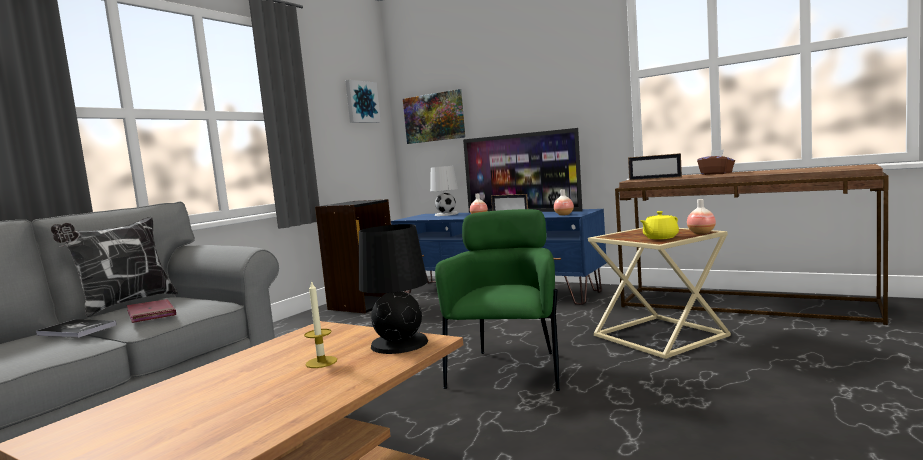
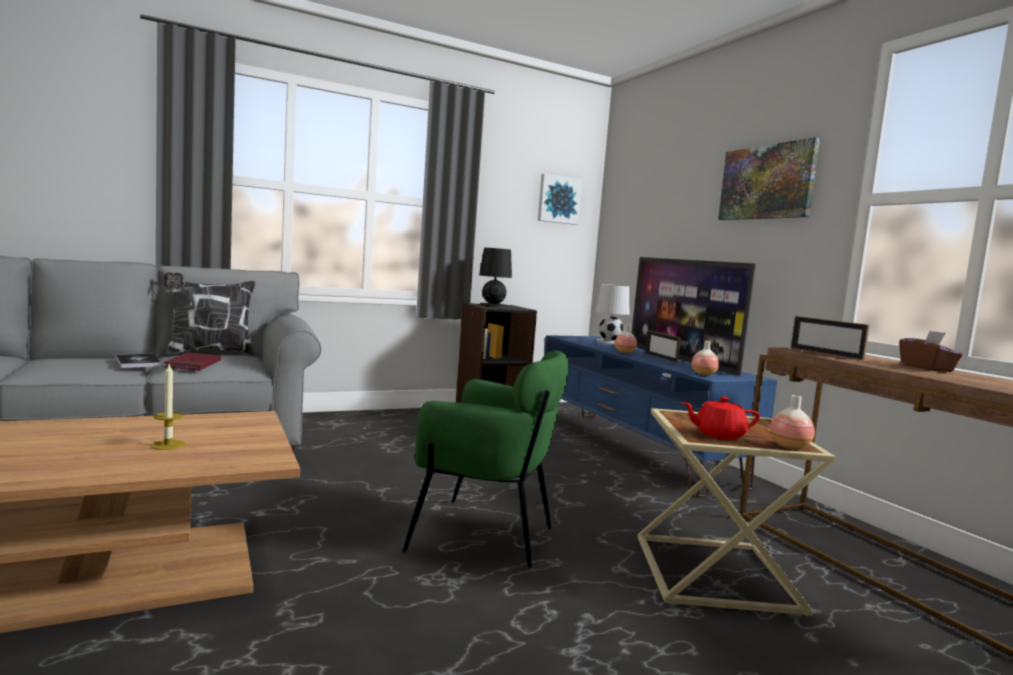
camera: 30 degrees right, 0 degrees up
black table lamp [359,224,428,354] -> black table lamp moved to [479,248,512,307]
picture [403,89,465,144] -> picture moved to [718,137,820,220]
green armchair [435,209,560,391] -> green armchair turned 60 degrees clockwise [402,351,569,568]
yellow teapot [641,211,679,239] -> red teapot [682,397,760,440]

